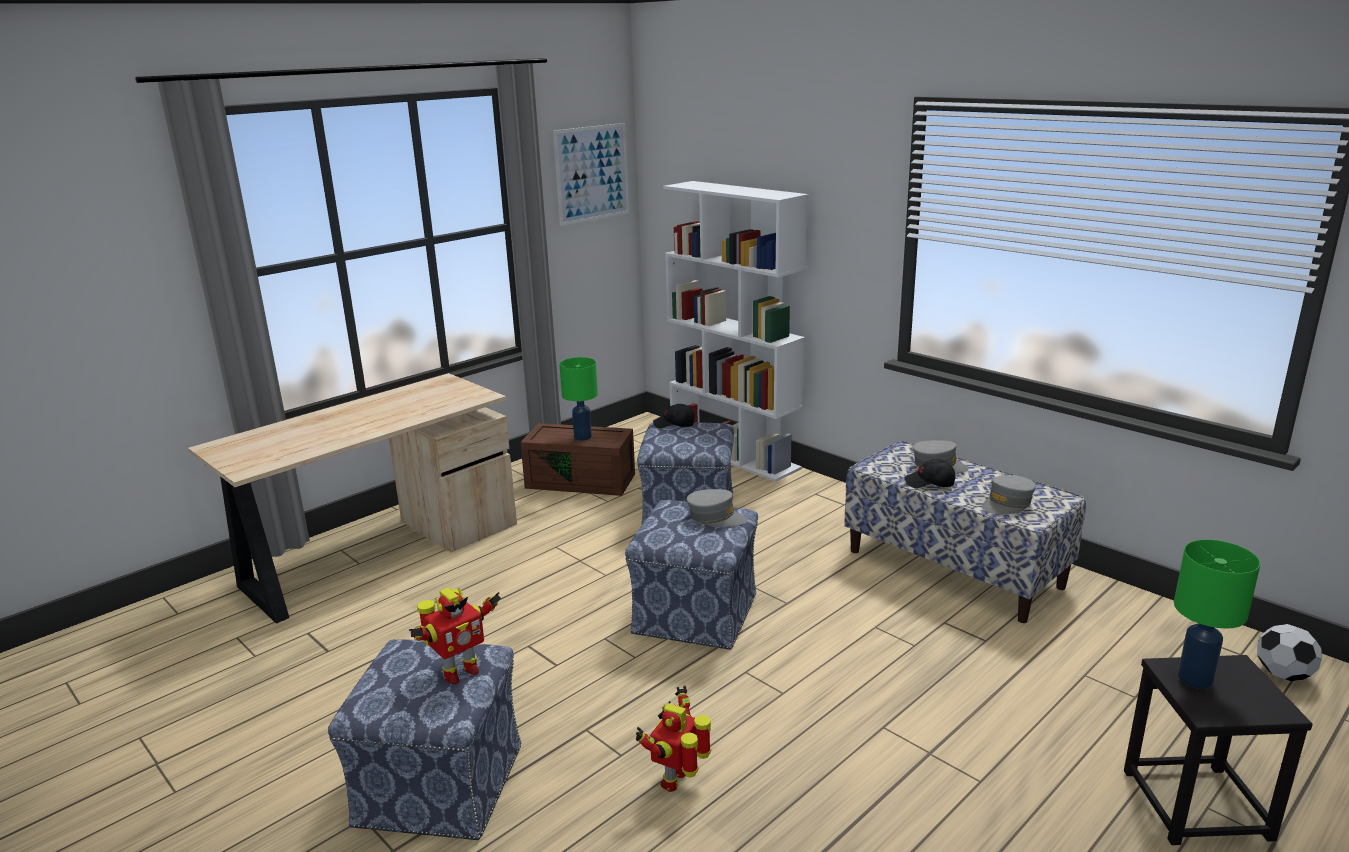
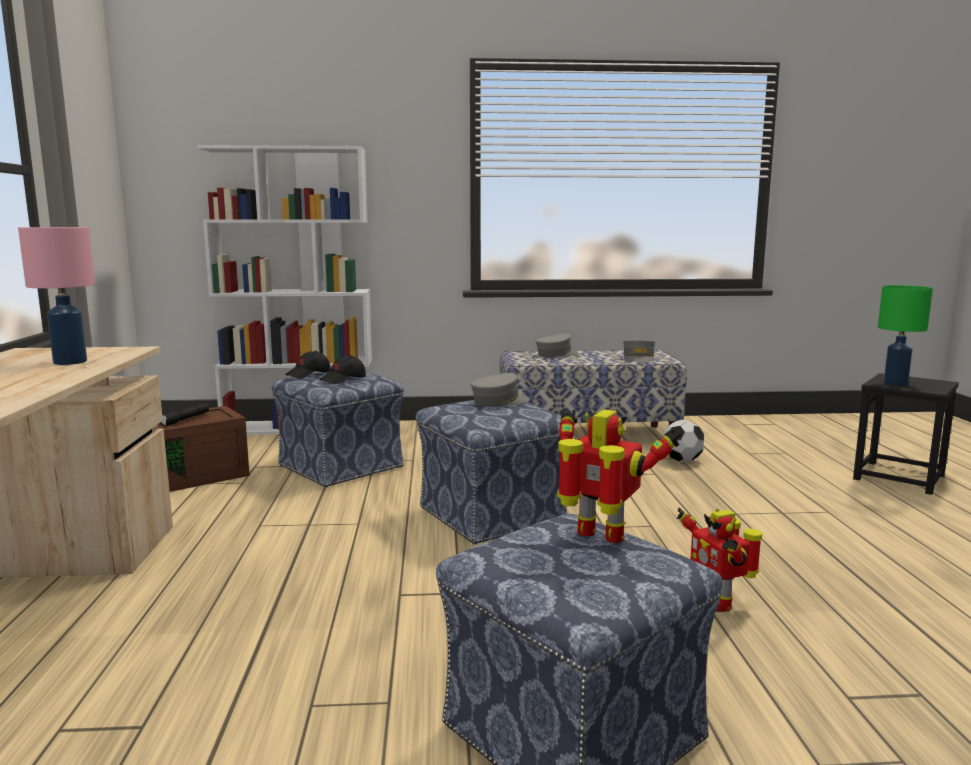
camera: 50 degrees left, 10 degrees down
toy robot [409,588,501,684] -> toy robot turned 60 degrees counterclockwise [557,409,681,543]
picture [553,123,629,226] -> none
green table lamp [559,357,598,441] -> black flashlight [159,403,209,426]
black cap [904,459,956,488] -> black cap moved to [319,355,366,384]
football [1257,624,1322,681] -> football moved to [663,420,704,462]
none -> pink table lamp [18,227,95,365]

